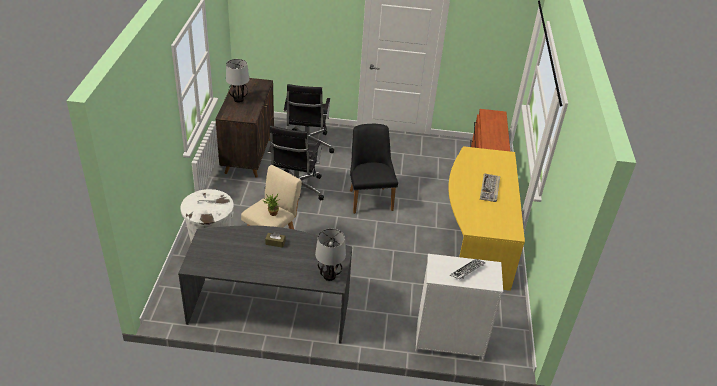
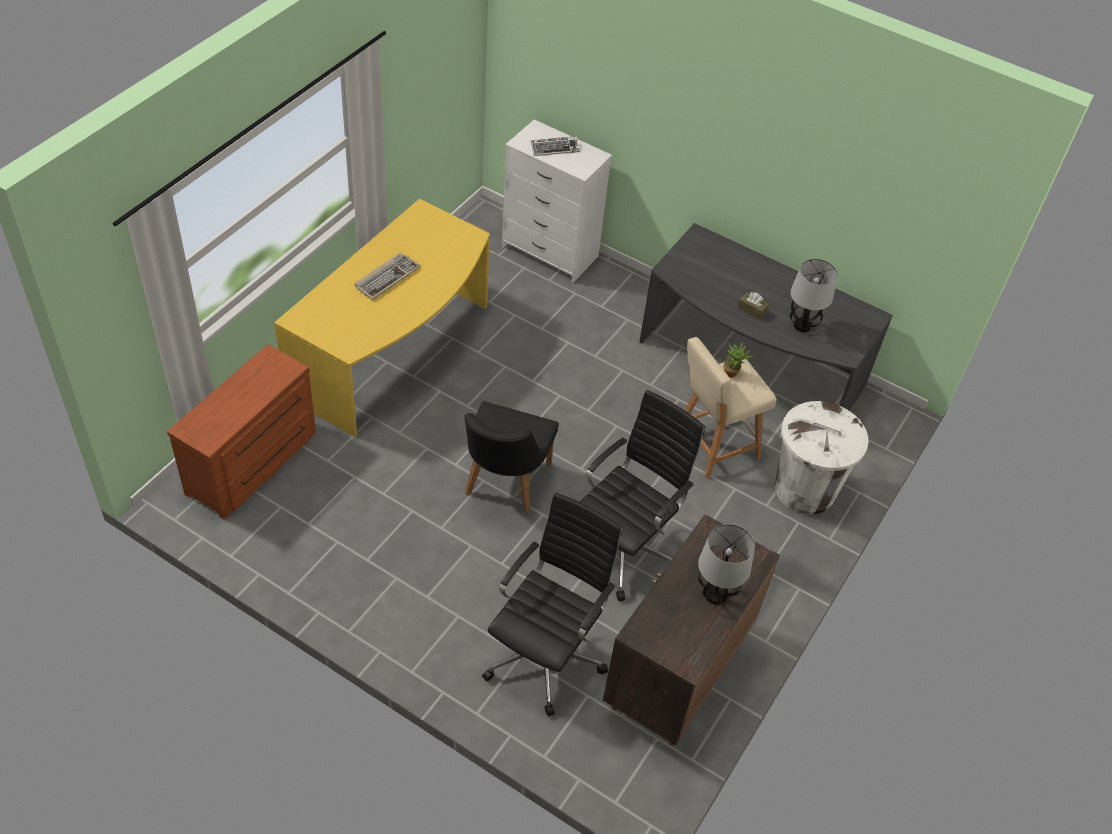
camera: 155 degrees left, 10 degrees up
table lamp [315,229,346,281] -> table lamp moved to [790,259,838,332]

